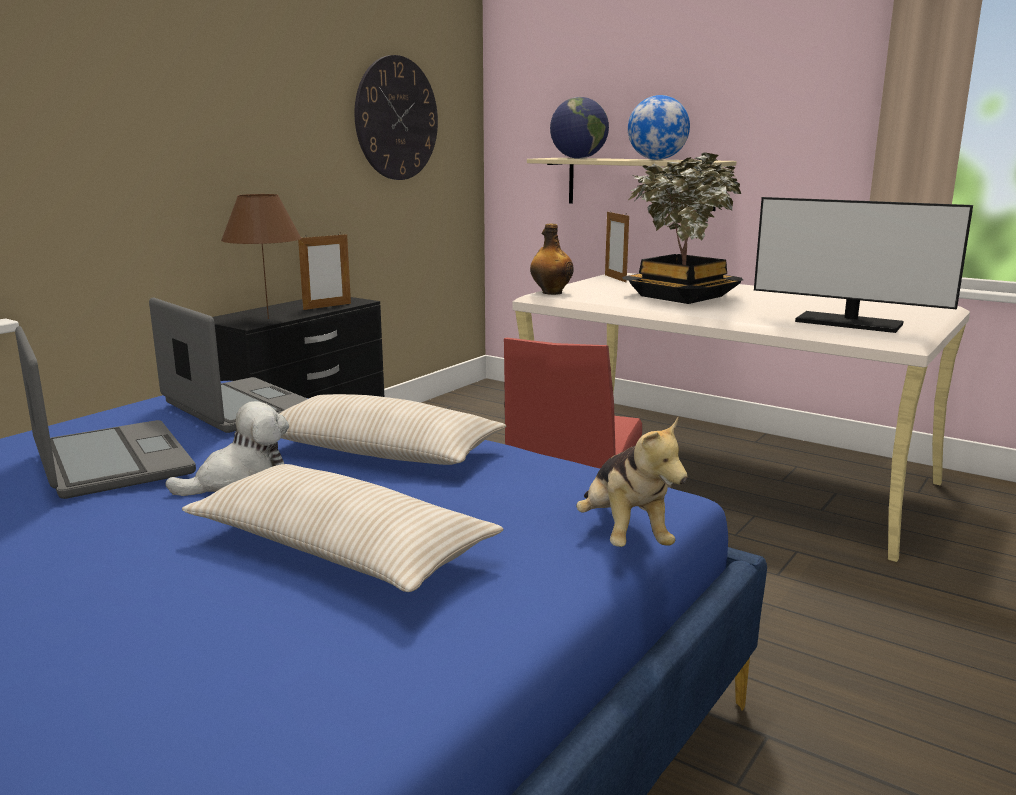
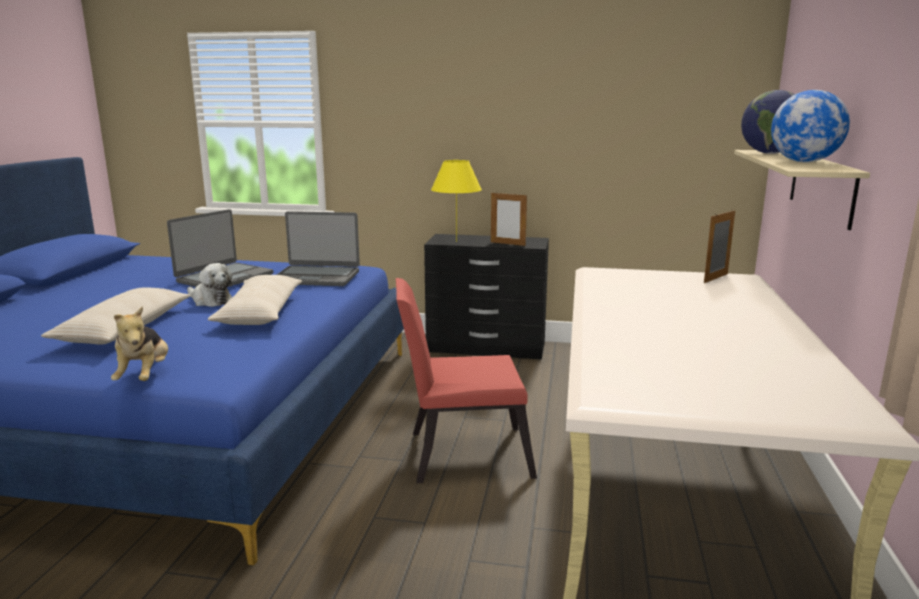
camera: 65 degrees right, 0 degrees up
laptop [149,297,307,433] -> laptop turned 75 degrees clockwise [277,211,360,286]
brown table lamp [221,194,301,319] -> yellow table lamp [431,160,482,242]
wall clock [355,55,438,180] -> none
bottle [530,223,574,295] -> none
plush toy [576,416,687,547] -> plush toy turned 60 degrees counterclockwise [111,306,168,381]
potted plant [622,152,743,304] -> none
monitor [754,197,973,333] -> none

